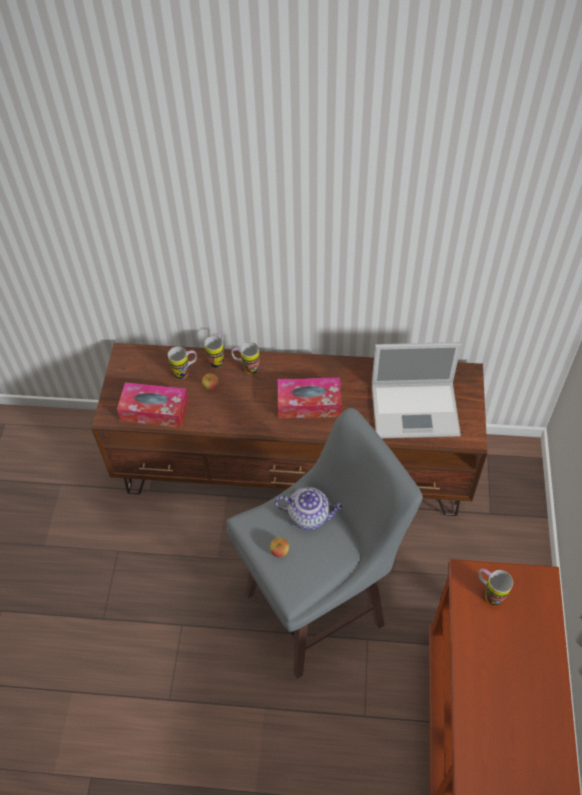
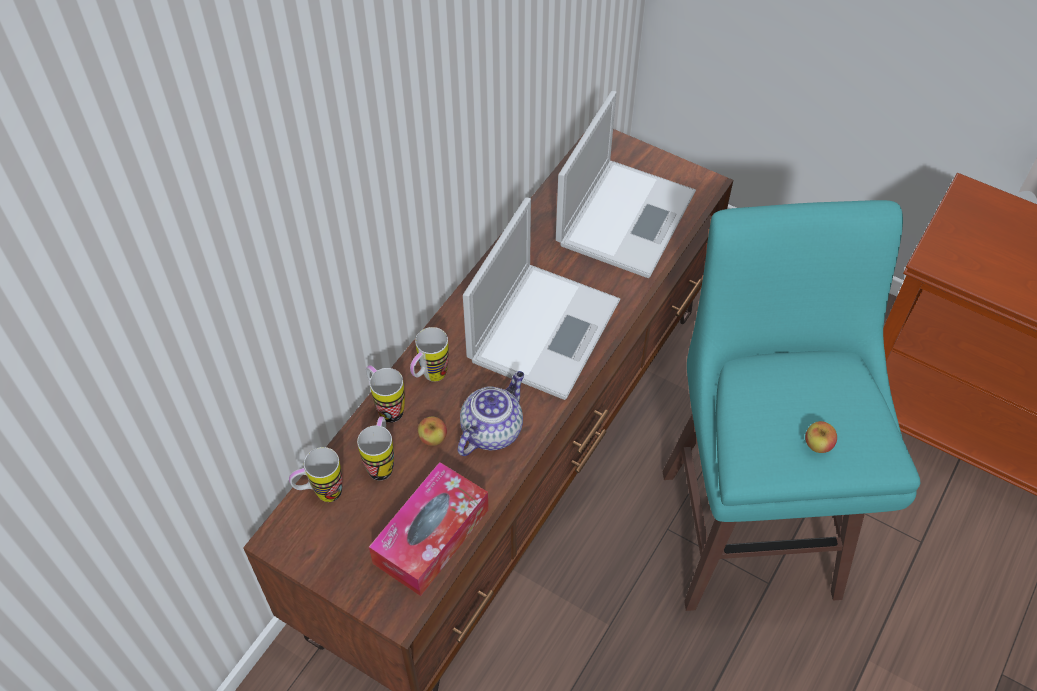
camera: 65 degrees left, 0 degrees up
grey stool [226,408,423,679] -> turquoise stool [663,200,920,611]
teapot [274,487,344,530] -> teapot moved to [458,371,524,456]
tissue box [278,378,342,418] -> laptop [463,198,620,400]
mug [478,568,513,605] -> mug moved to [289,447,343,502]

